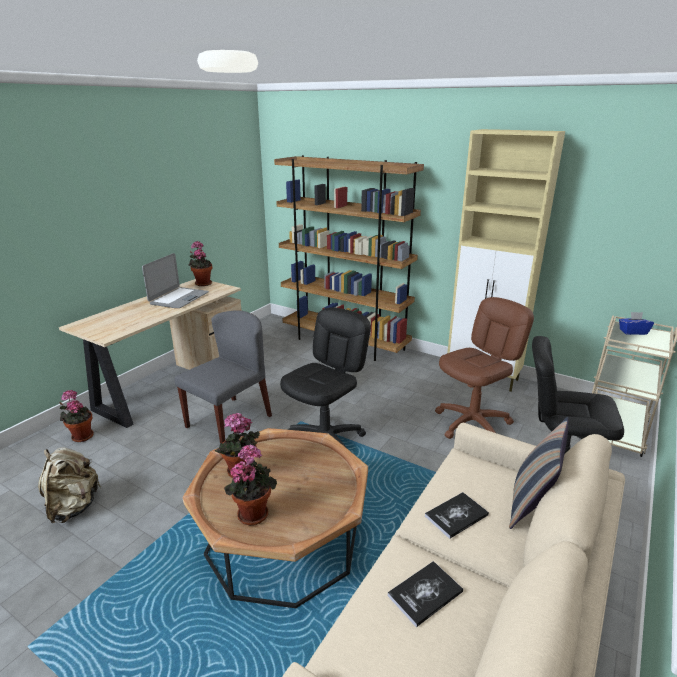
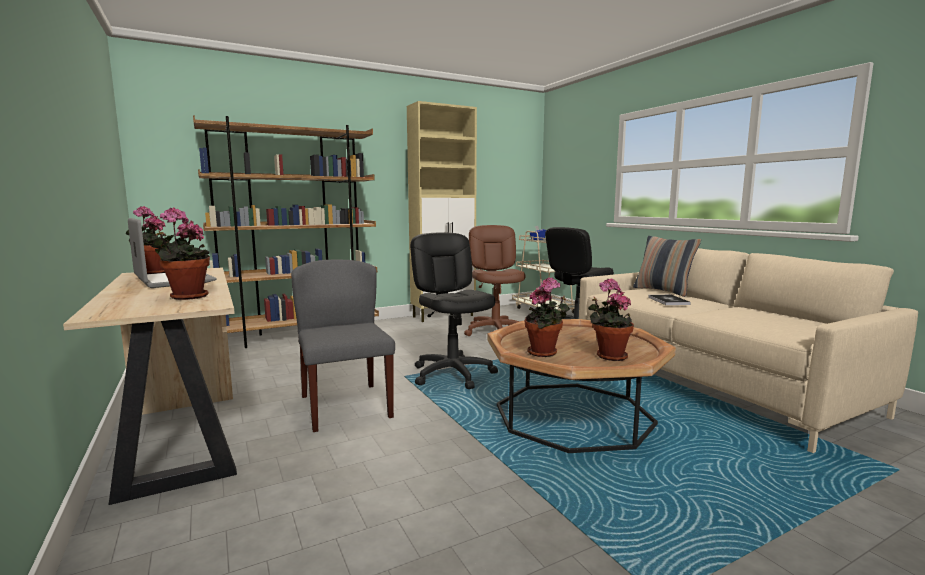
camera: 60 degrees left, 15 degrees down
beige backpack [38,448,101,523] -> none
potted plant [59,390,94,442] -> potted plant moved to [150,207,210,300]
book [388,561,463,627] -> none

